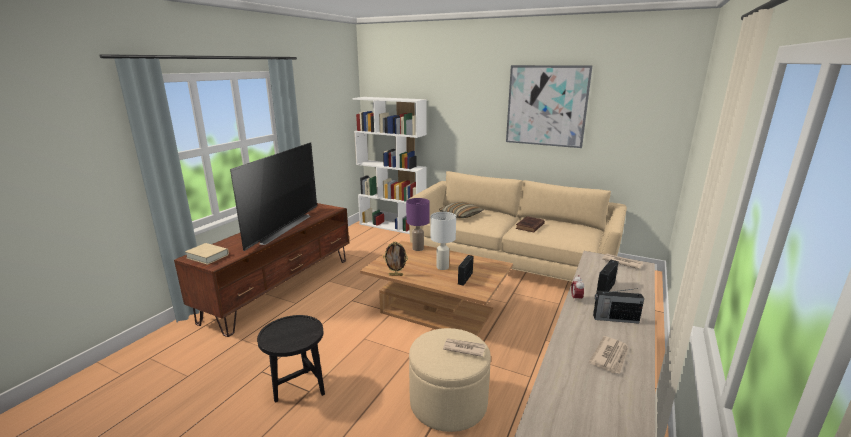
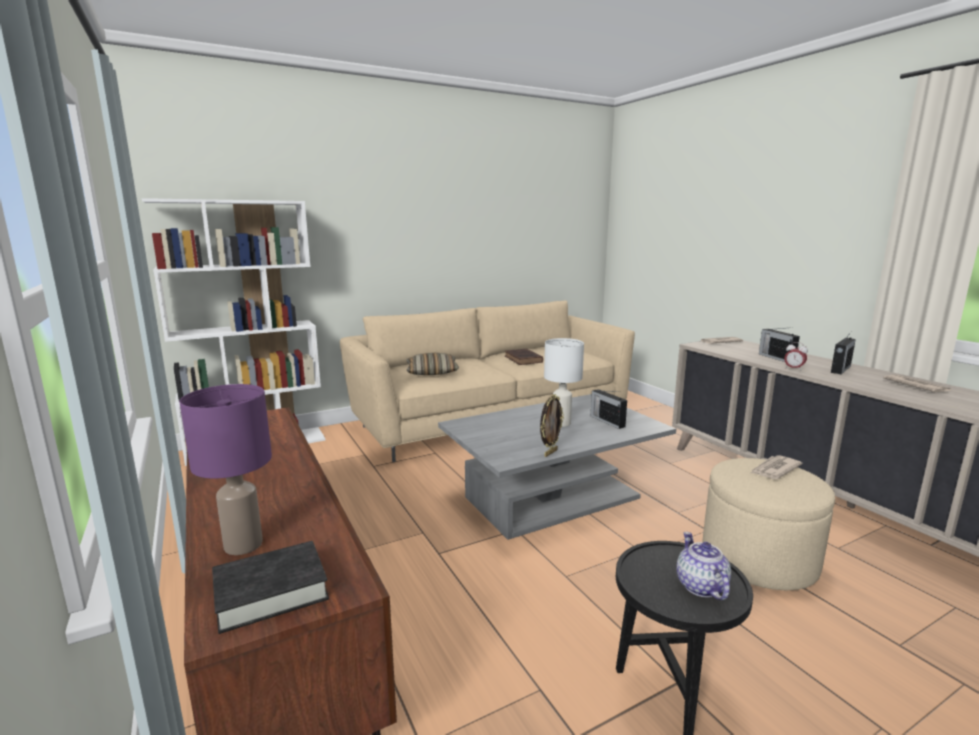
camera: 55 degrees left, 5 degrees down
beige book [185,243,229,265] -> black book [212,541,329,634]
television [230,142,317,251] -> none
brown coffee table [360,241,513,336] -> grey coffee table [438,394,676,540]
purple table lamp [406,198,429,251] -> purple table lamp moved to [179,384,272,555]
picture [506,65,592,148] -> none
none -> teapot [677,532,731,600]

